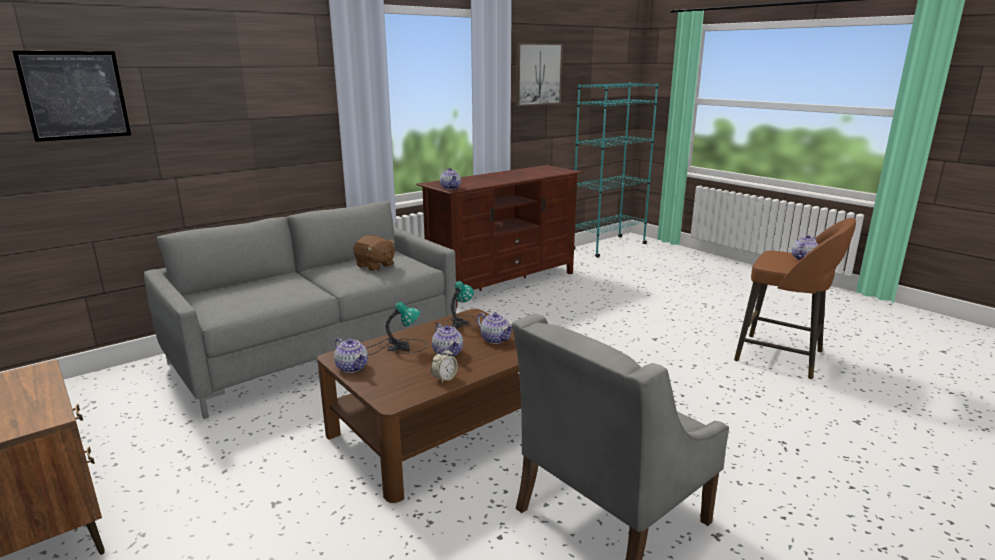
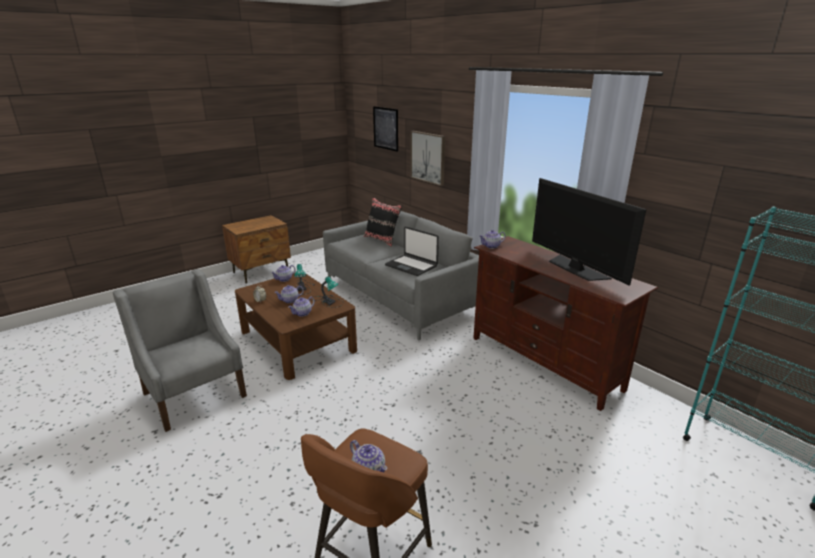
camera: 90 degrees right, 5 degrees up
brown plush toy [353,235,395,271] -> laptop [385,227,439,276]
picture [516,43,563,106] -> picture moved to [411,131,445,186]
none -> black pillow [364,197,402,247]
none -> television [532,178,647,286]

